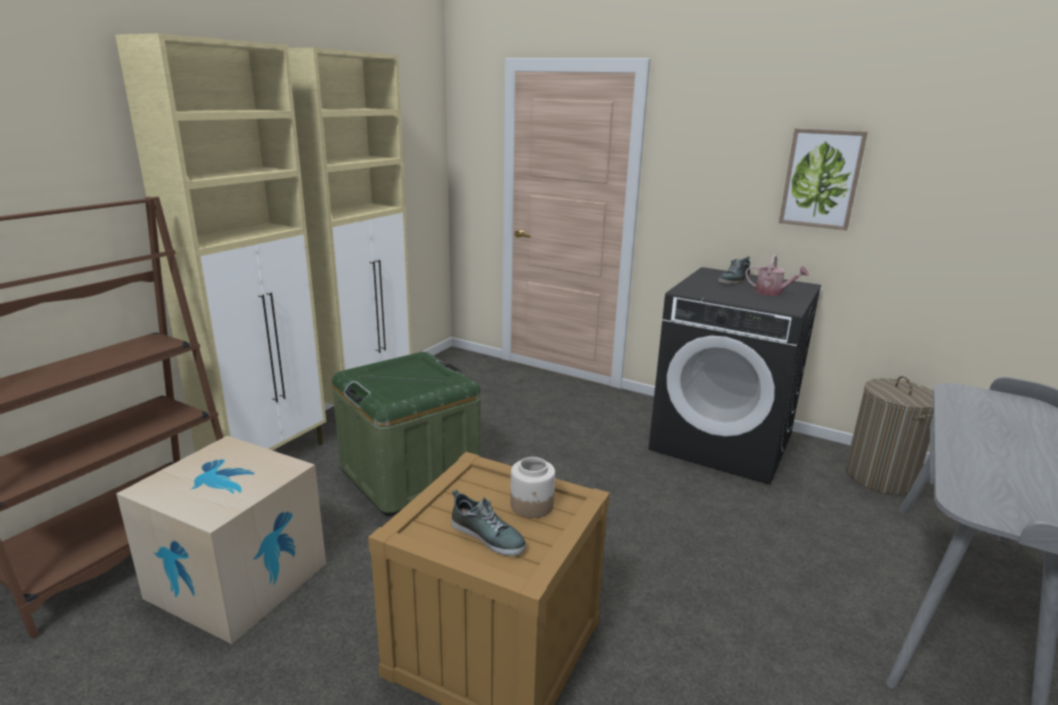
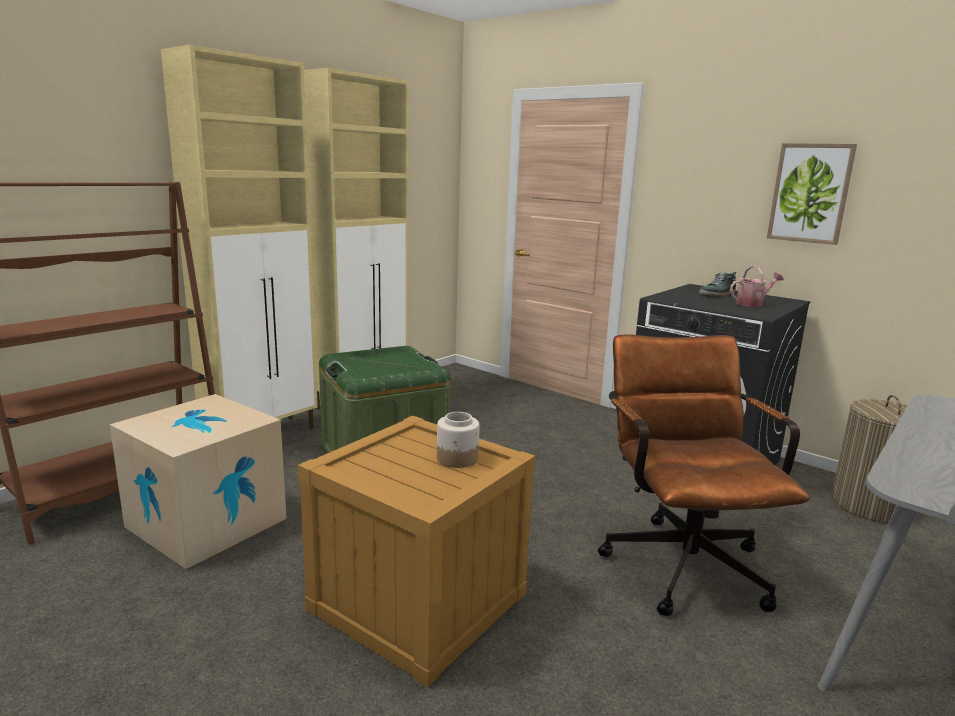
camera: 10 degrees right, 5 degrees down
shoe [451,490,526,556] -> none
watering can [745,255,809,296] -> watering can turned 60 degrees counterclockwise [730,266,784,307]
none -> brown office chair [598,334,810,616]

